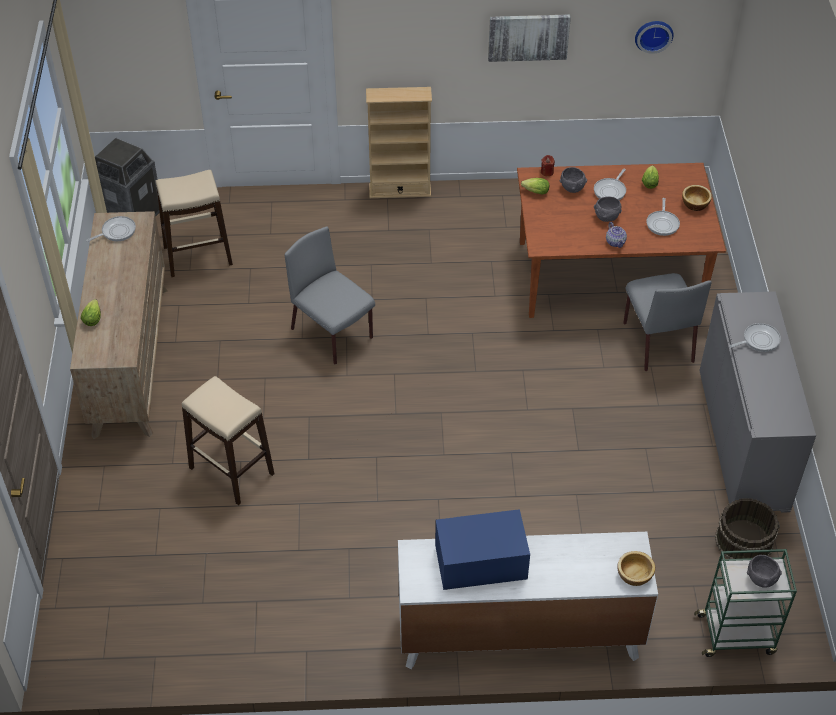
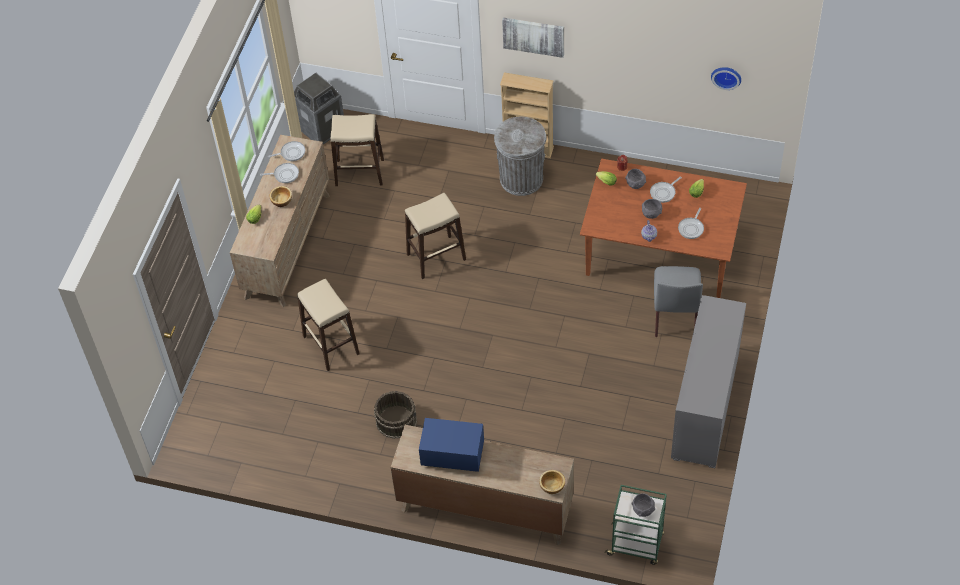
camera: 20 degrees right, 5 degrees up
grey chair [285,227,375,364] -> beige stool [405,193,466,279]
white dresser [398,532,658,669] -> brown dresser [391,425,574,545]
picture [488,14,571,62] -> picture moved to [502,17,564,58]
bowl [682,185,712,211] -> bowl moved to [269,186,292,207]
brown bucket [715,498,780,559] -> brown bucket moved to [374,391,417,439]
frying pan [729,323,781,352] -> frying pan moved to [260,163,299,183]
none -> grey trash can [494,117,547,196]

